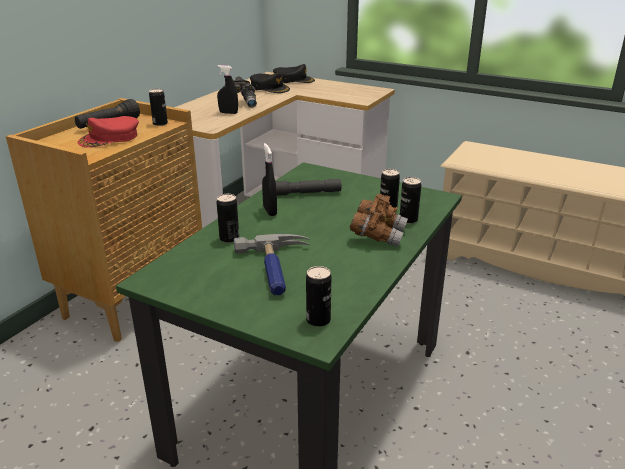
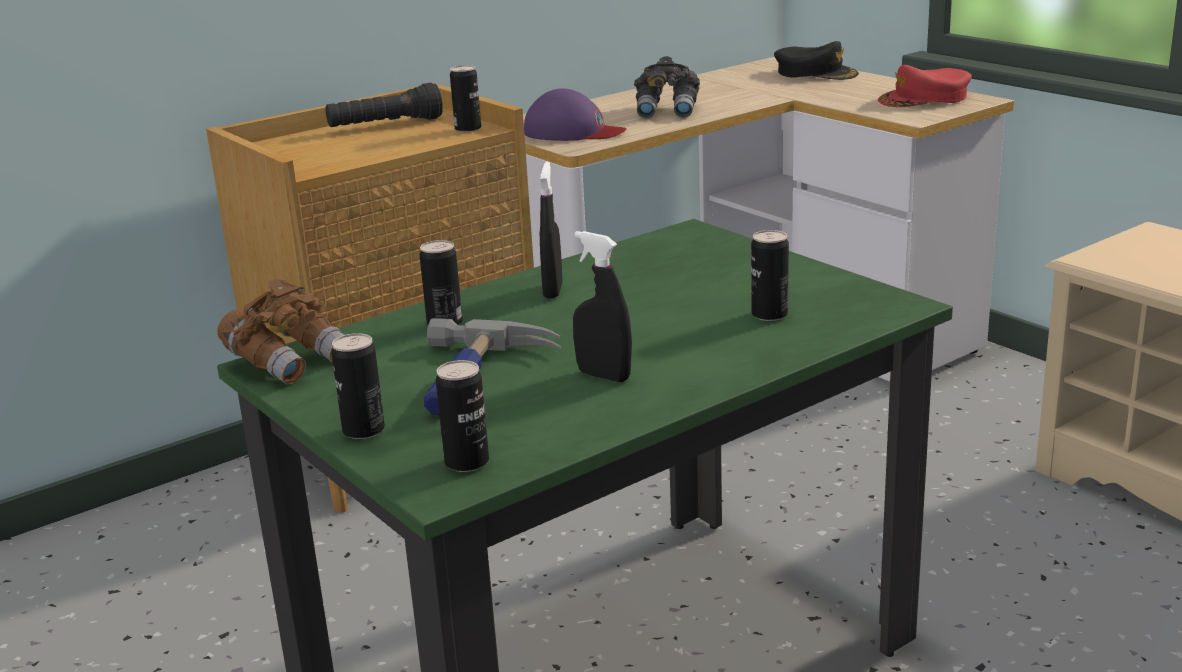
camera: 25 degrees right, 5 degrees down
red cap [78,116,139,148] -> red cap moved to [878,65,972,107]
black spray bottle [217,65,238,114] -> black spray bottle moved to [573,231,632,382]
black cap [250,73,290,93] -> none
grey flashlight [276,179,341,196] -> none
brown binoculars [350,194,408,247] -> brown binoculars moved to [217,279,344,384]
can [400,177,421,224] -> can moved to [331,333,385,439]
none -> purple cap [524,89,627,141]

